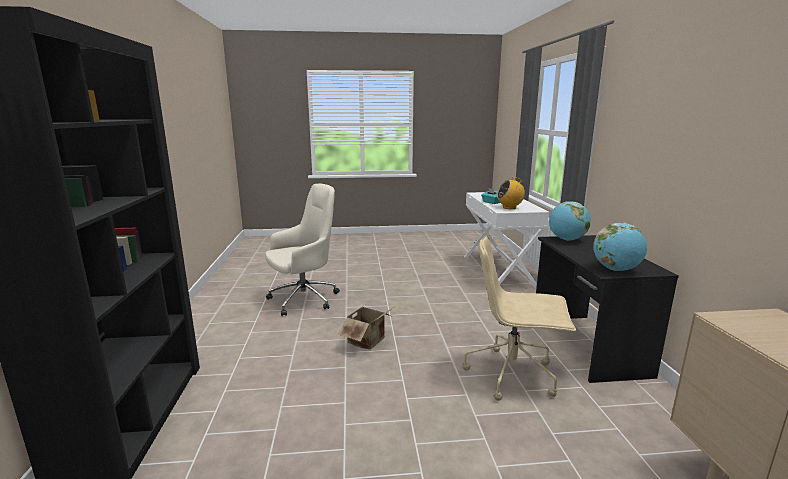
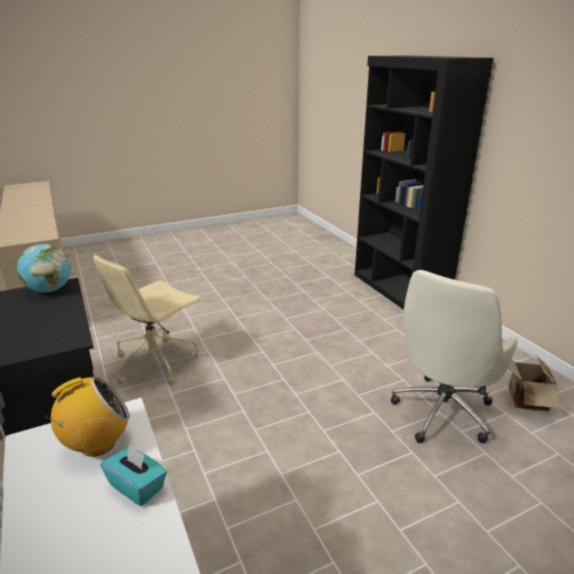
camera: 160 degrees right, 10 degrees up
cardboard box [338,306,393,350] -> cardboard box moved to [508,355,560,411]
beige office chair [463,236,576,401] -> beige office chair turned 135 degrees clockwise [93,254,203,385]
globe [549,201,591,240] -> none

